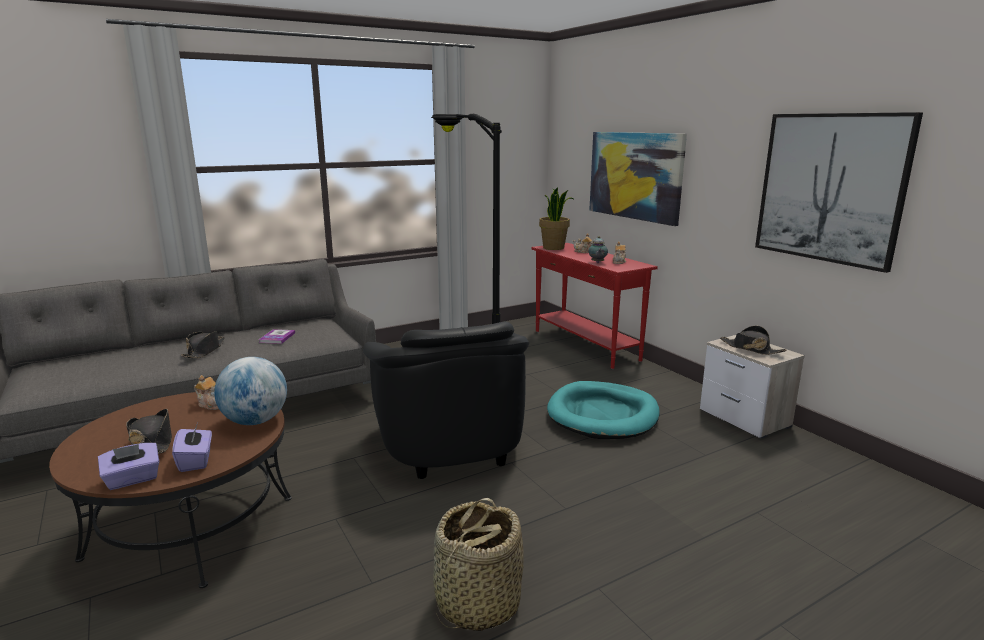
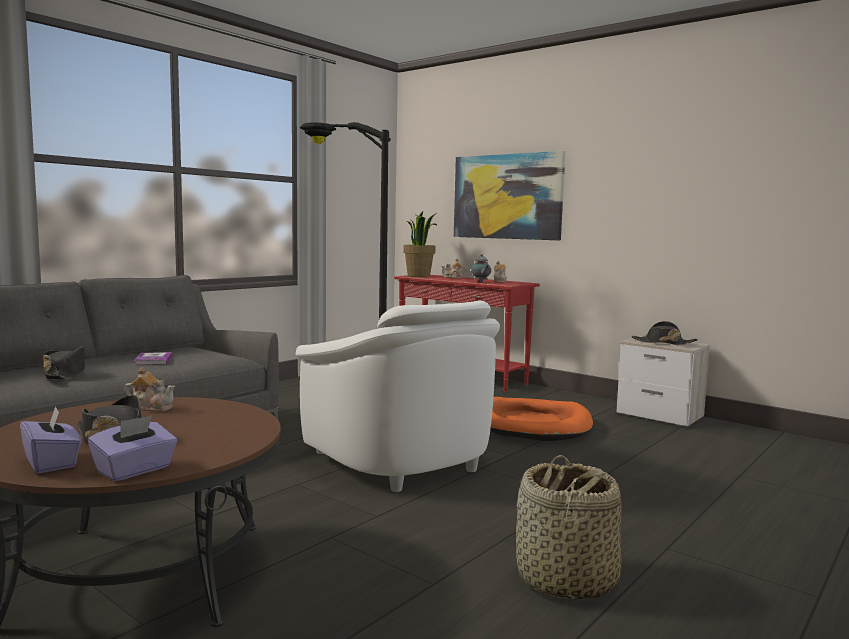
camera: 20 degrees left, 10 degrees down
purple tissue box [172,423,212,472] -> purple tissue box moved to [20,406,81,474]
globe [214,357,287,425] -> none
black armchair [363,321,529,479] -> white armchair [296,301,500,492]
turquoise dog bed [547,381,660,439] -> orange dog bed [490,397,593,441]
picture [755,112,923,273] -> none

